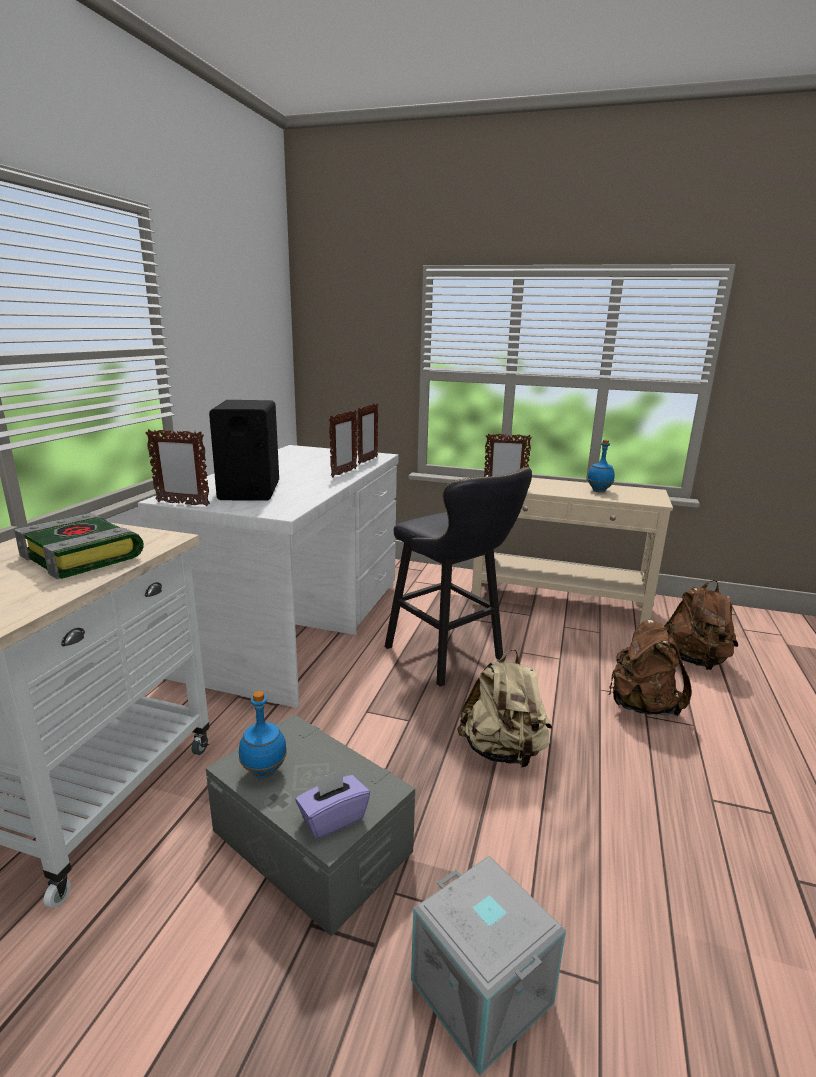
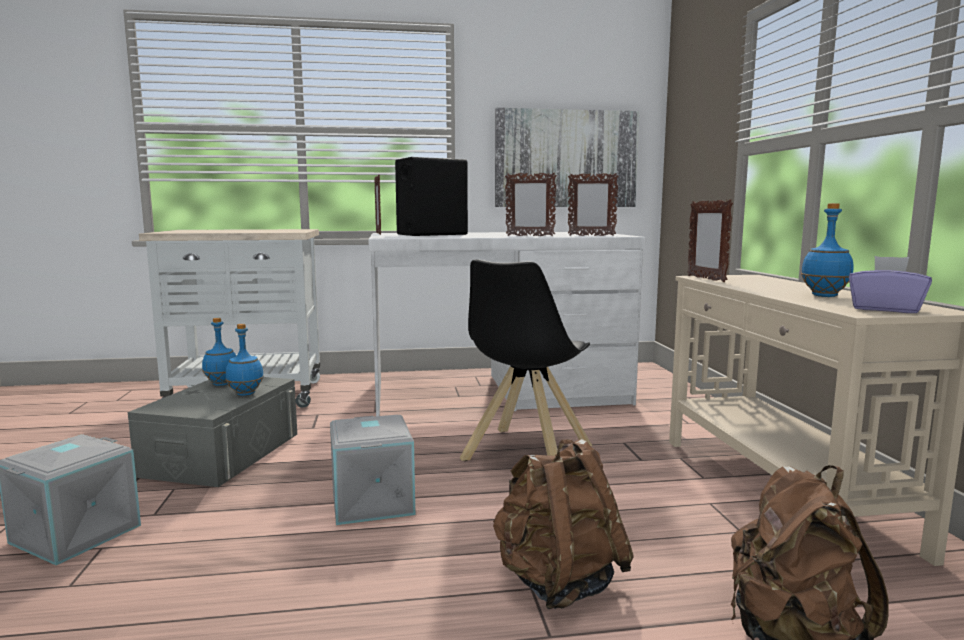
camera: 65 degrees right, 10 degrees down
book [14,514,144,579] -> none
purple tissue box [295,769,370,839] -> purple tissue box moved to [849,256,932,313]
black stool [385,467,532,687] -> black chair [460,259,592,461]
beige backpack [457,649,552,769] -> grey storage box [330,415,415,525]
none -> blue bottle [226,324,264,396]
none -> picture [495,108,639,207]

